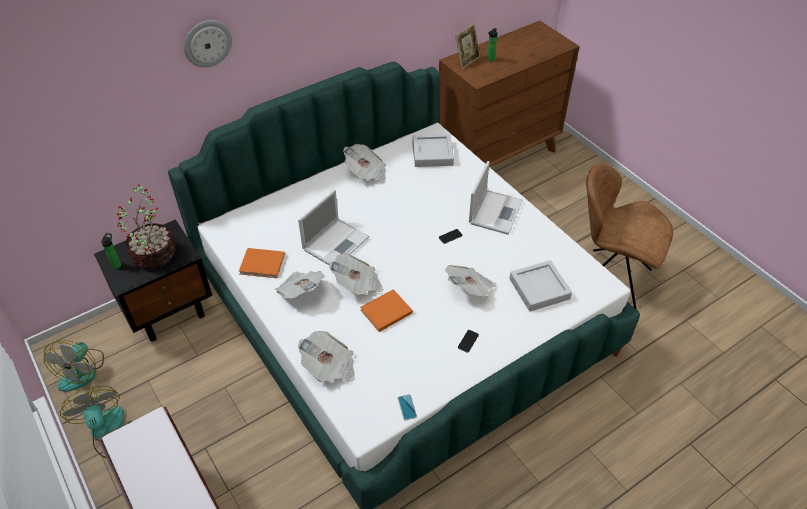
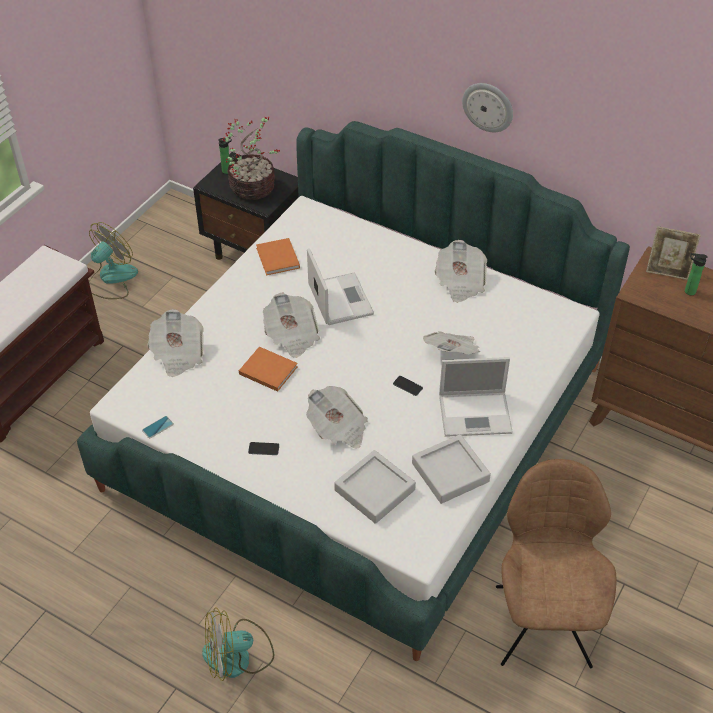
camera: 65 degrees right, 0 degrees up
fan [44,340,104,392] -> fan moved to [202,607,274,681]
wall clock [184,20,232,67] -> wall clock moved to [462,83,513,132]
newspaper [275,271,325,298] -> newspaper moved to [423,331,480,354]
laptop [298,190,369,265] -> laptop turned 120 degrees counterclockwise [307,248,374,325]
grey tray [412,134,454,167] -> grey tray moved to [412,434,491,504]

